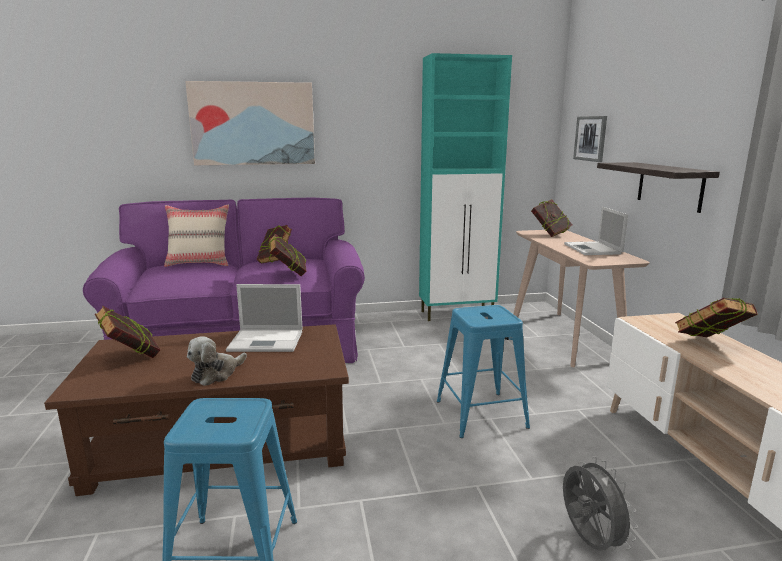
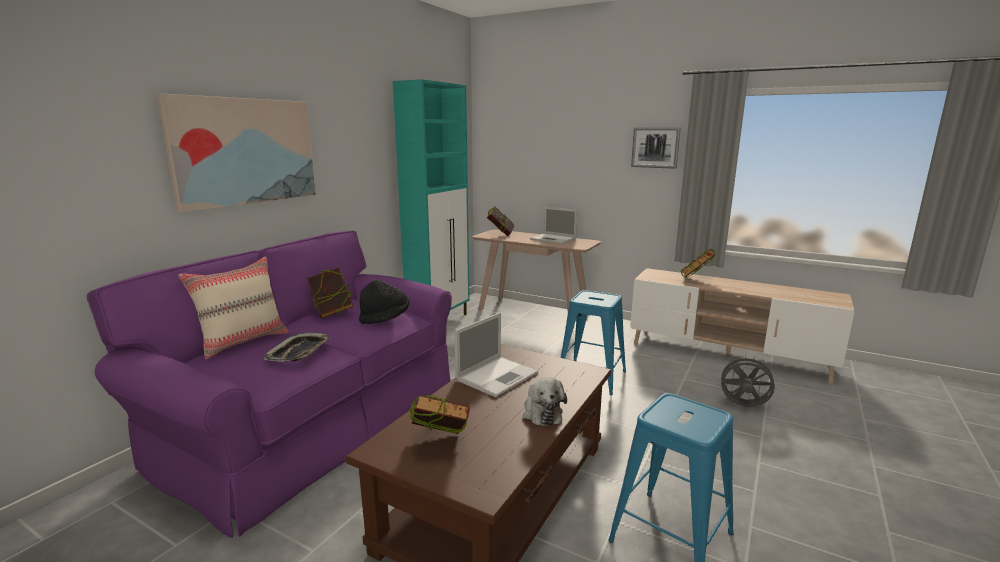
camera: 50 degrees left, 0 degrees up
book [269,234,307,276] -> black hat [359,280,410,324]
picture [573,116,607,162] -> picture moved to [631,128,681,169]
shelf [597,162,720,213] -> none
none -> tray [264,332,331,362]

